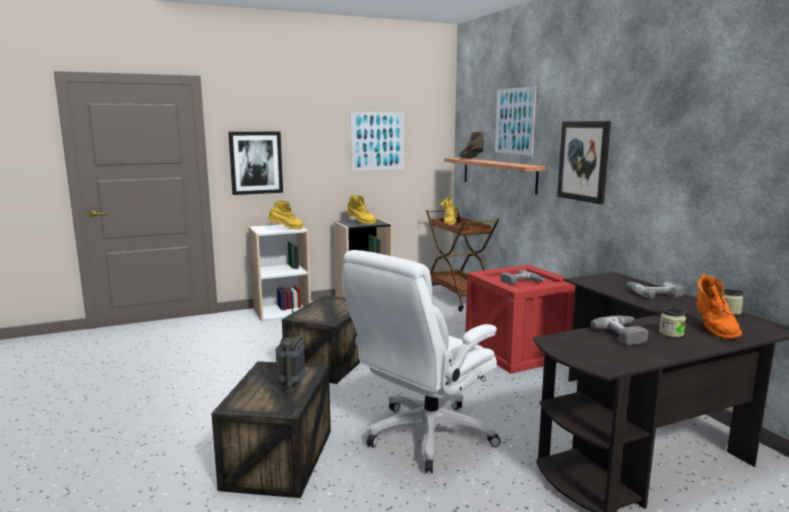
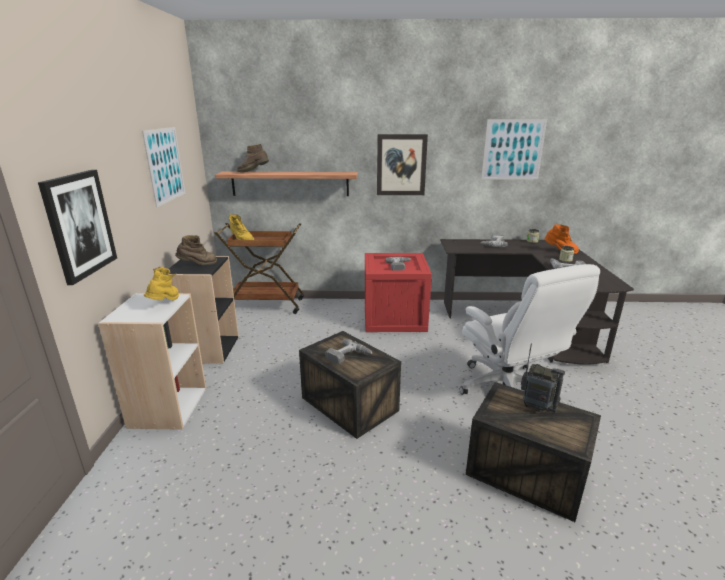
camera: 65 degrees left, 10 degrees up
yellow boot [347,195,377,224] -> brown boot [175,235,217,265]
picture [495,86,536,156] -> picture moved to [481,119,547,180]
none -> power drill [325,339,372,365]

